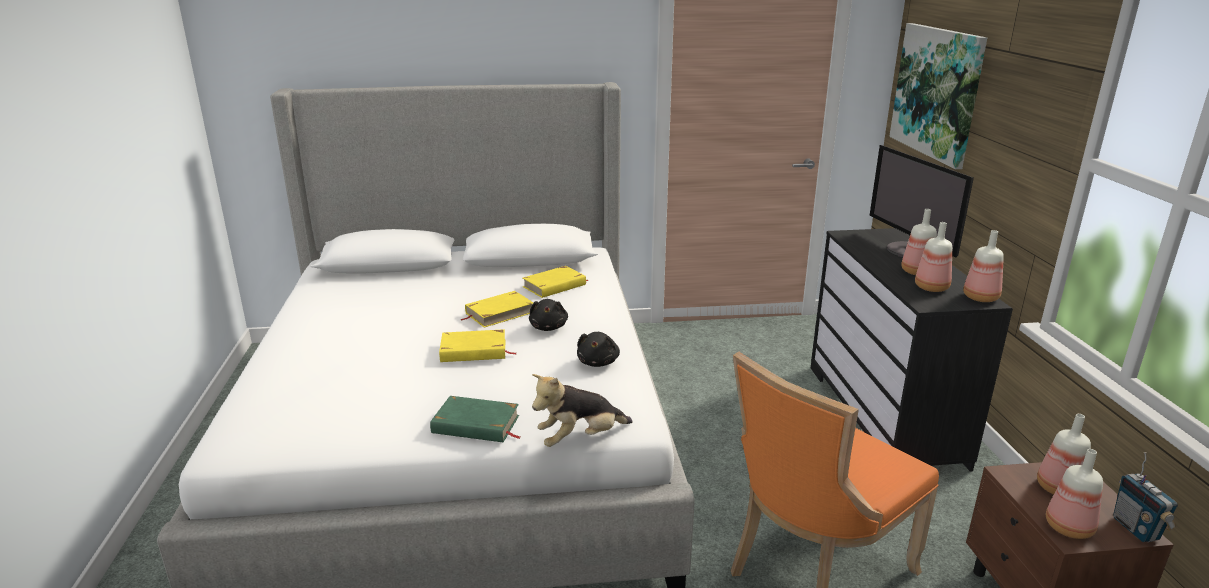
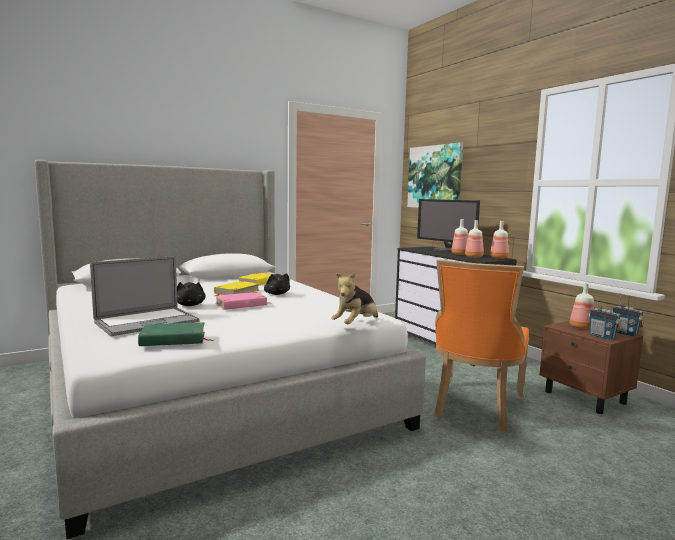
camera: 25 degrees left, 15 degrees down
green book [430,396,520,442] -> green book moved to [138,322,214,346]
yellow book [439,329,516,362] -> pink book [215,292,267,310]
black plush toy [577,332,620,367] -> black plush toy moved to [177,282,206,306]
bottle [1046,449,1103,539] -> radio [588,295,622,340]
none -> laptop [90,256,200,336]

